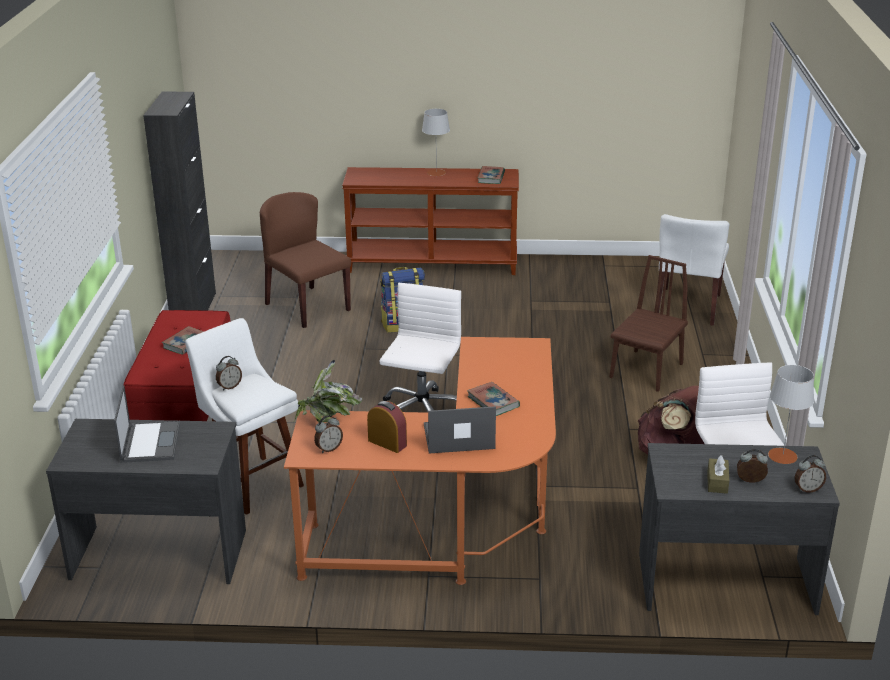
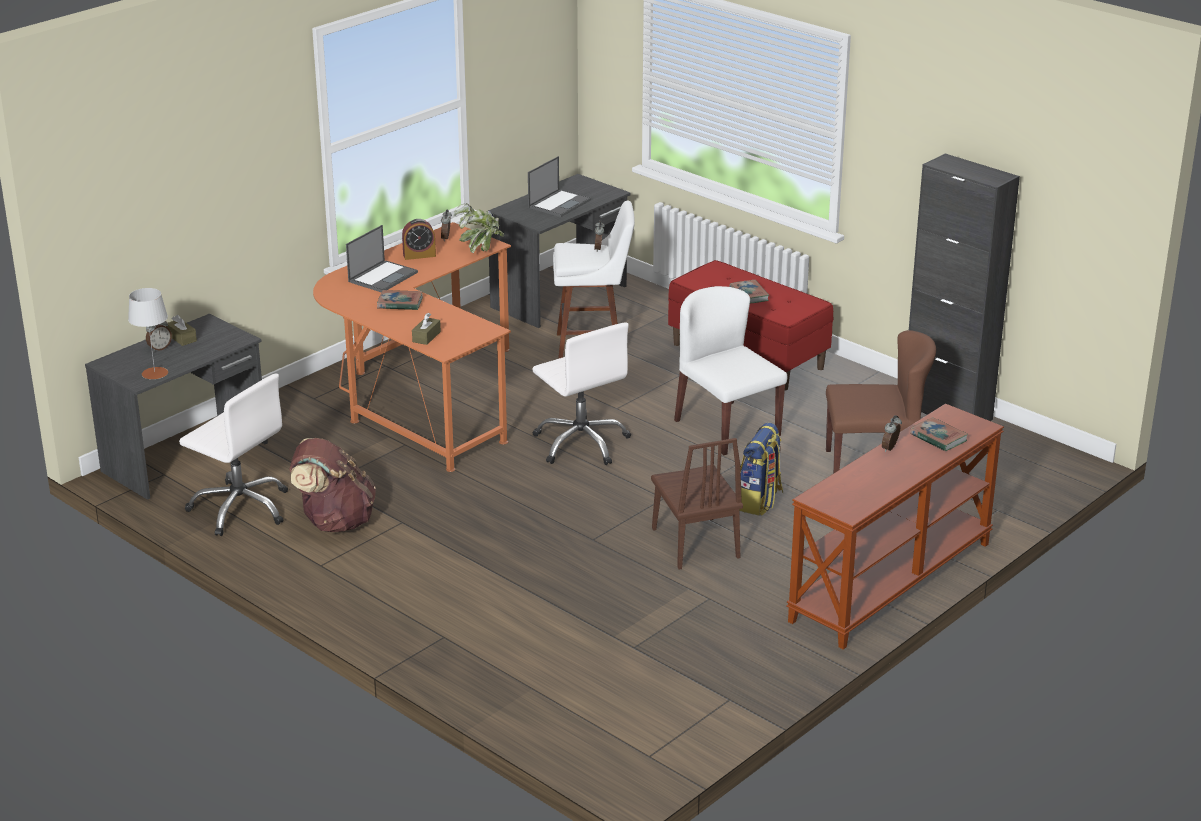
camera: 130 degrees right, 0 degrees up
laptop [114,385,180,463] -> laptop turned 90 degrees counterclockwise [528,156,591,217]
grey table lamp [422,109,450,176] -> none
book [478,166,505,184] -> book moved to [910,417,968,451]
brown chair [609,255,688,392] -> brown chair moved to [651,438,743,570]
white chair [657,214,729,326] -> white chair moved to [674,286,787,455]
alarm clock [795,455,826,493] -> alarm clock moved to [882,415,902,452]
none -> brown tissue box [412,313,441,345]

